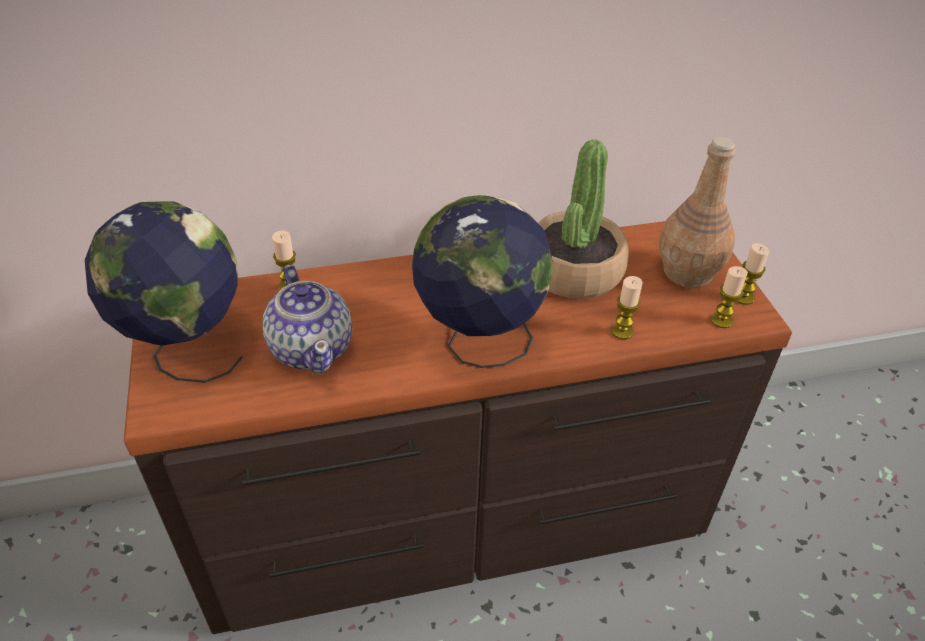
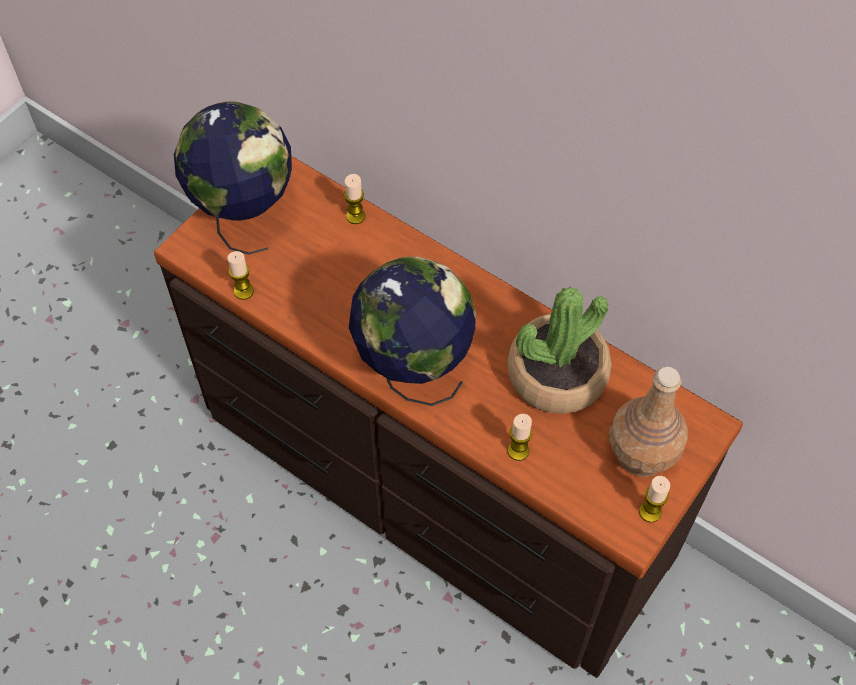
camera: 50 degrees right, 15 degrees up
teapot [263,265,352,373] -> none
candle [711,266,748,328] -> candle moved to [227,251,254,300]

